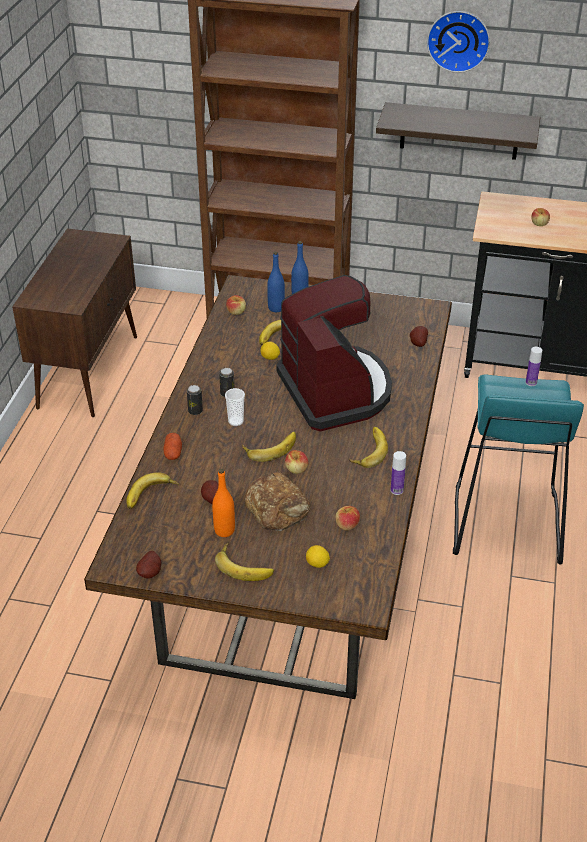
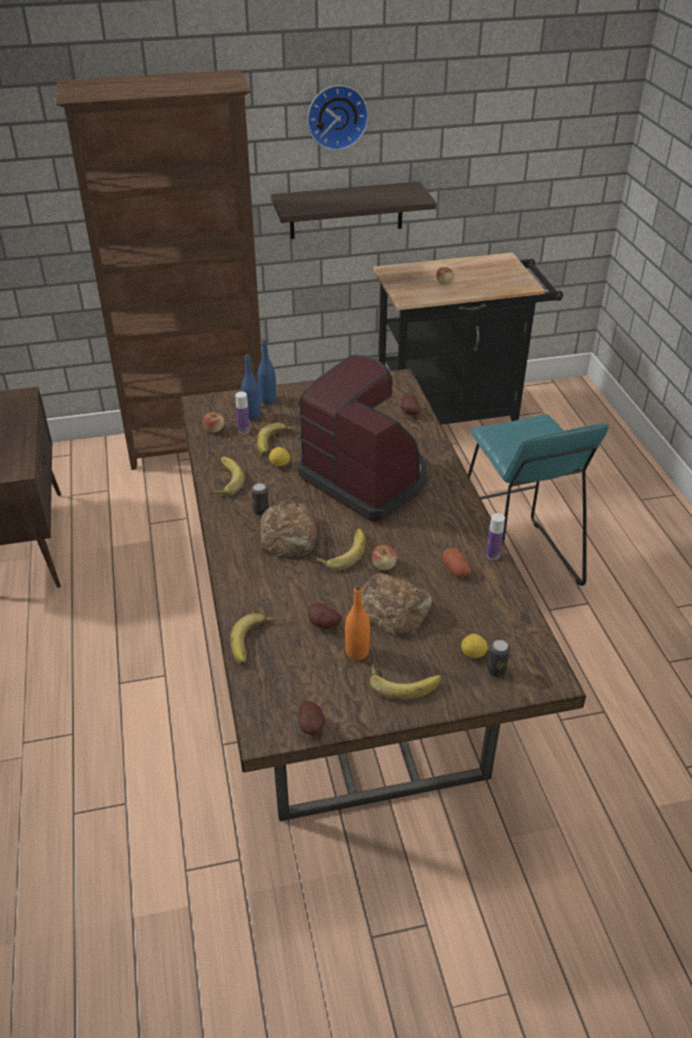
camera: 25 degrees left, 0 degrees up
potato [163,433,182,460] -> potato moved to [442,548,471,577]
can [187,385,203,415] -> can moved to [487,640,510,677]
cup [225,388,245,426] -> bread [260,500,317,558]
apple [335,506,360,530] -> none
banana [349,427,388,468] -> banana moved to [212,457,245,495]
bottle [526,347,542,386] -> bottle moved to [235,392,250,434]

